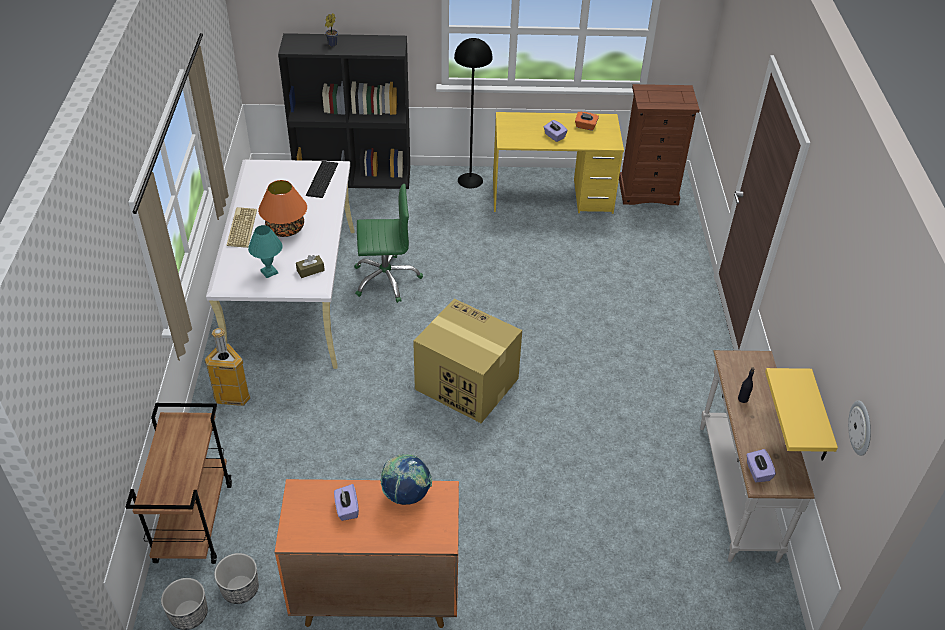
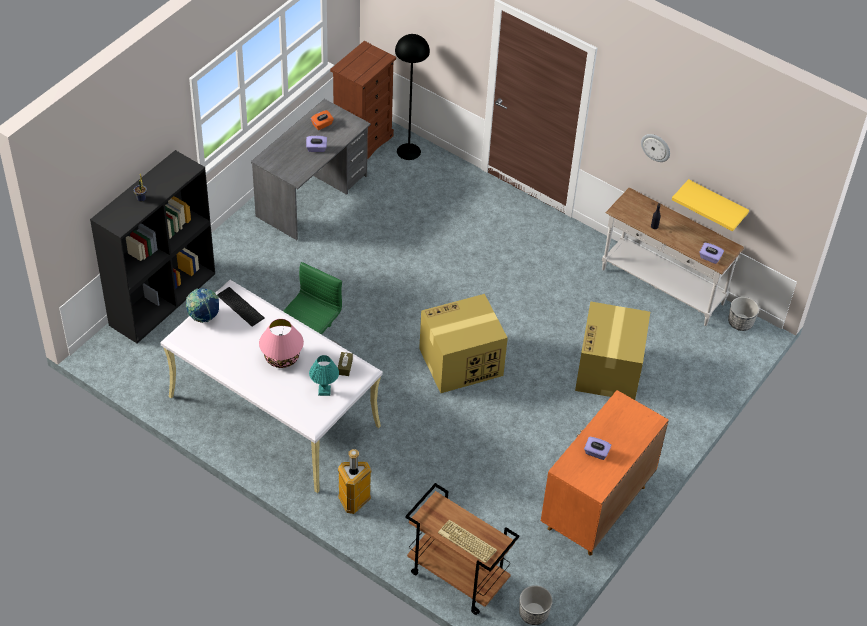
camera: 55 degrees left, 5 degrees up
planter [214,553,259,604] -> planter moved to [728,297,759,331]
keyboard [227,207,257,248] -> keyboard moved to [438,520,497,563]
orange table lamp [258,180,307,237] -> pink table lamp [259,319,304,368]
globe [380,454,432,505] -> globe moved to [186,288,219,323]
black floor lamp [454,38,493,188] -> black floor lamp moved to [395,34,430,160]
yellow desk [493,112,624,214] -> grey desk [251,99,371,240]
wall clock [848,400,871,456] -> wall clock moved to [641,134,670,162]
none -> cardboard box [575,301,650,400]

